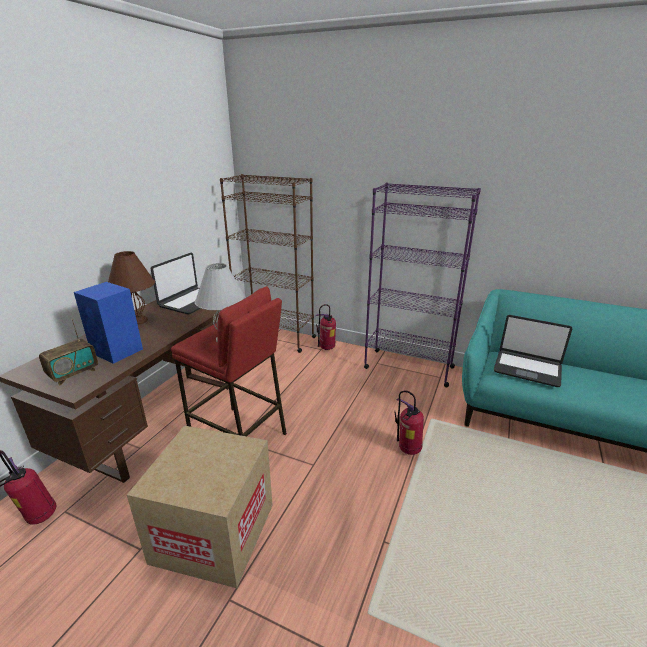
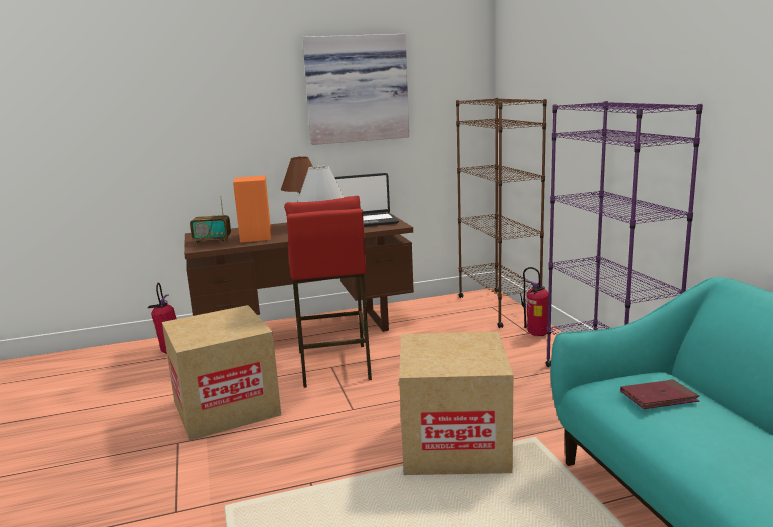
camera: 50 degrees right, 10 degrees down
blue speaker [74,282,143,364] -> orange speaker [233,175,271,242]
fire extinguisher [394,391,424,455] -> cardboard box [399,331,513,475]
laptop [494,315,572,387] -> red book [620,379,700,409]
none -> picture [302,34,409,145]

